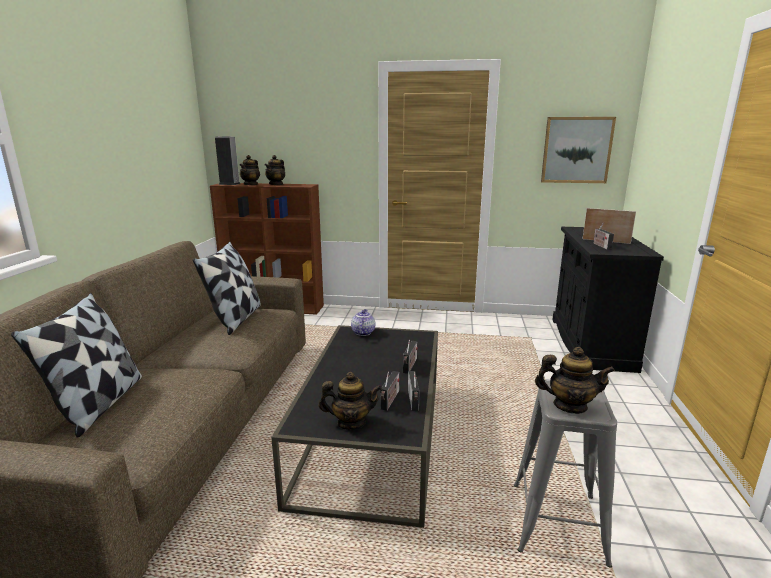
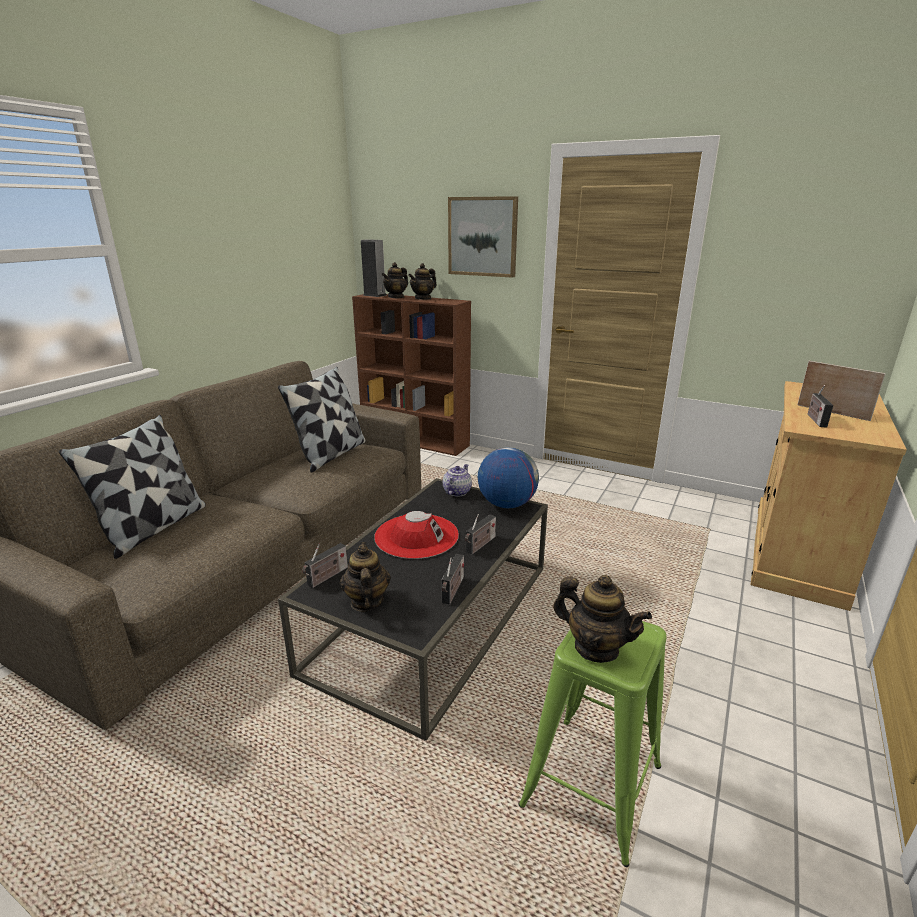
camera: 20 degrees right, 5 degrees up
teapot [319,372,382,430] -> teapot turned 120 degrees counterclockwise [340,542,391,611]
radio [380,371,399,411] -> radio moved to [302,543,348,588]
grey stool [514,380,617,568] -> green stool [519,621,667,867]
picture [541,117,616,183] -> picture moved to [448,196,518,278]
black cabinet [552,227,664,373] -> beige cabinet [750,381,907,611]
none -> red hat [374,511,459,559]
none -> globe [478,447,539,508]

